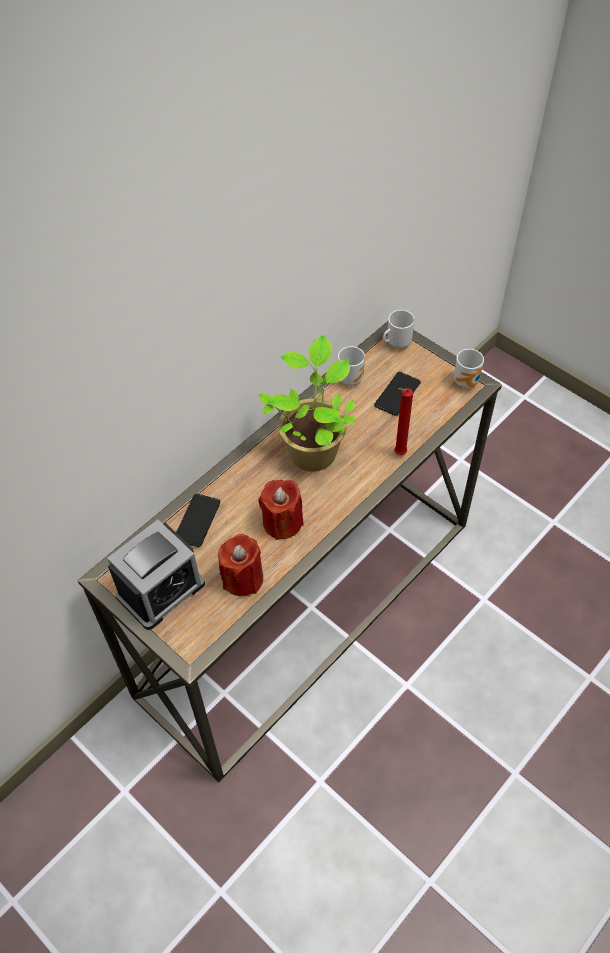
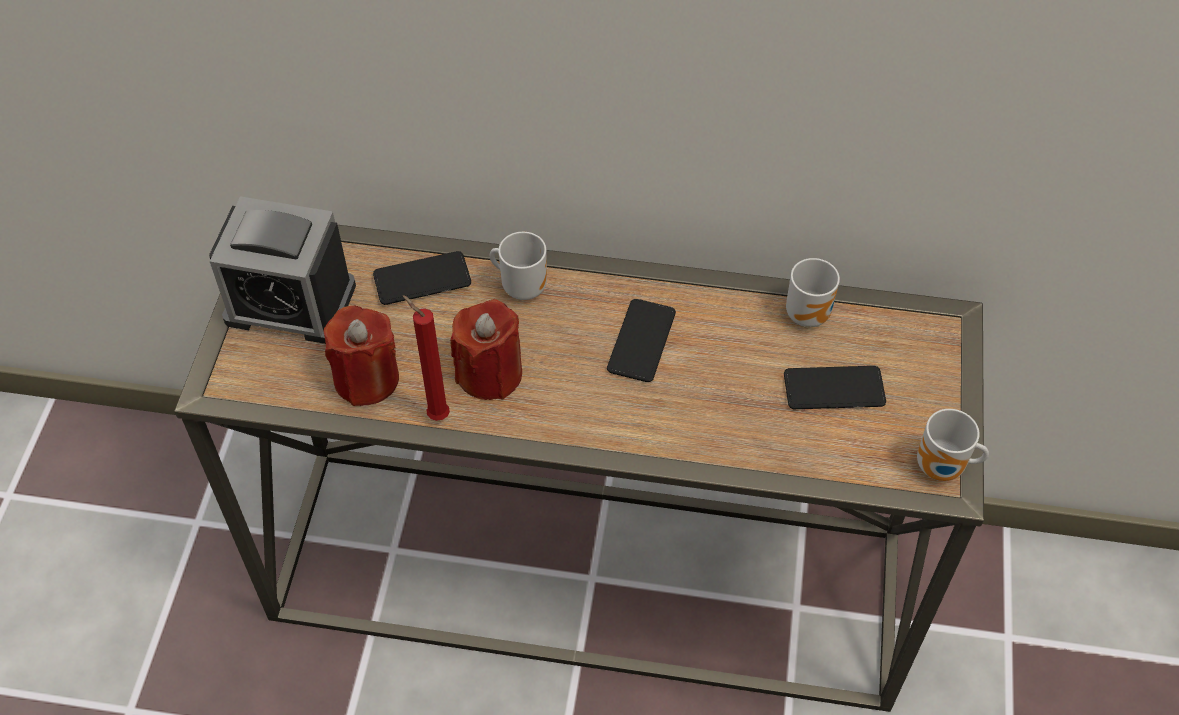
camera: 55 degrees right, 0 degrees up
potted plant [259,335,356,472] -> phone [607,299,676,382]
mug [383,310,415,348] -> mug moved to [490,232,547,300]
red candle [394,388,413,455] -> red candle moved to [403,295,450,421]

